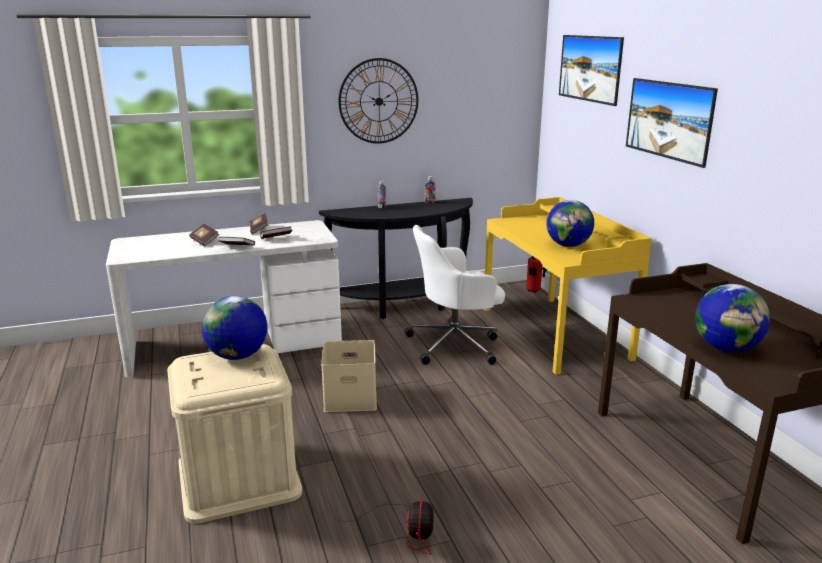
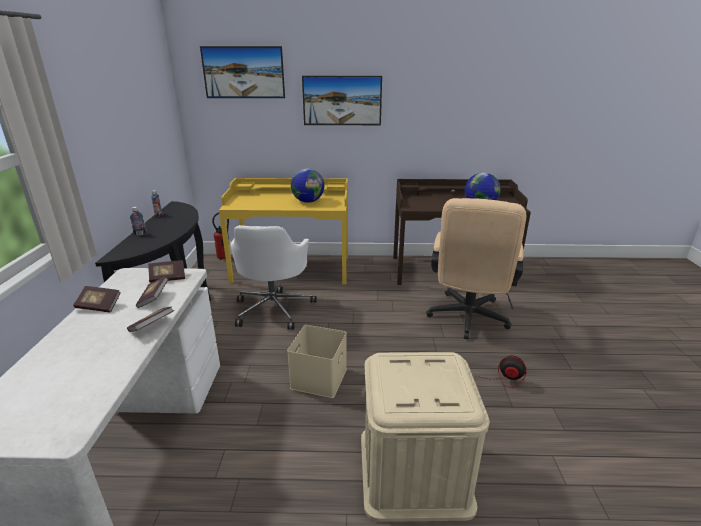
camera: 70 degrees left, 5 degrees up
book [189,224,219,246] -> book moved to [148,260,185,283]
globe [202,296,268,360] -> none
wall clock [338,58,419,144] -> none
none -> beige office chair [426,198,526,340]

